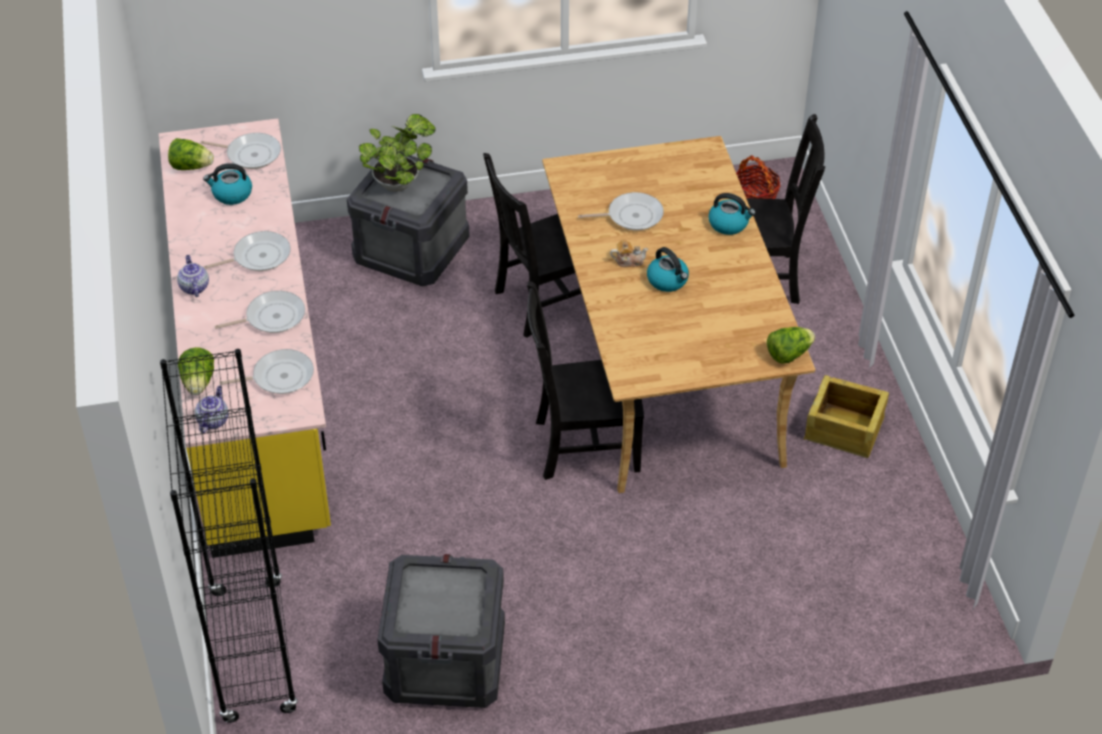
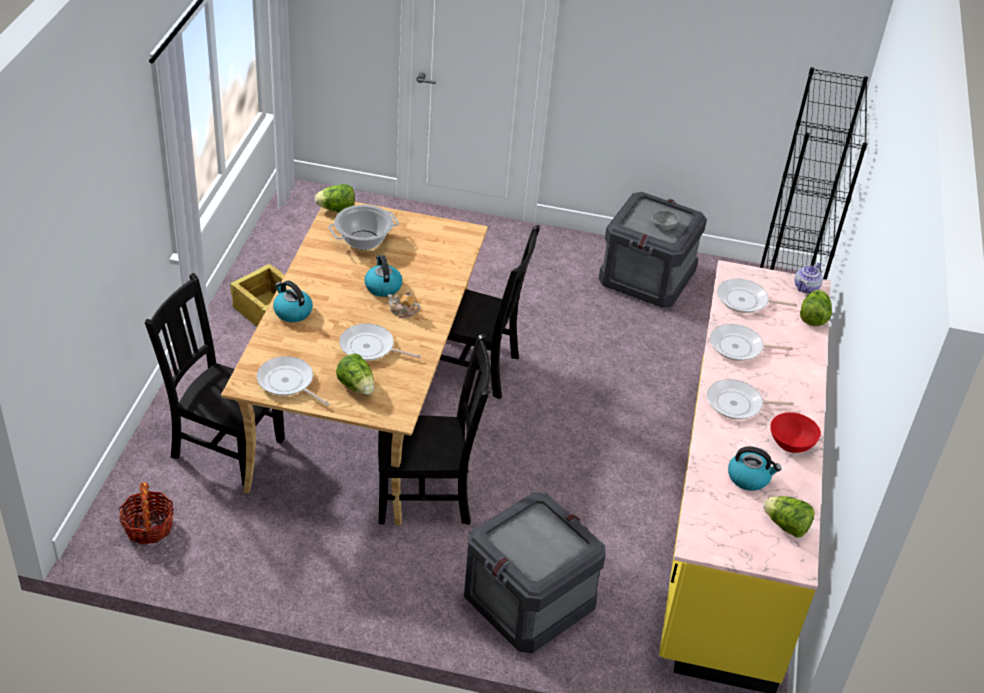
camera: 160 degrees left, 5 degrees down
teapot [177,255,209,297] -> none
frying pan [200,133,281,169] -> frying pan moved to [257,356,330,406]
potted plant [359,114,436,192] -> none
none -> cooking pot [329,205,399,250]
none -> lettuce [336,354,374,395]
none -> grey bowl [652,210,679,230]
none -> red bowl [770,412,821,453]

